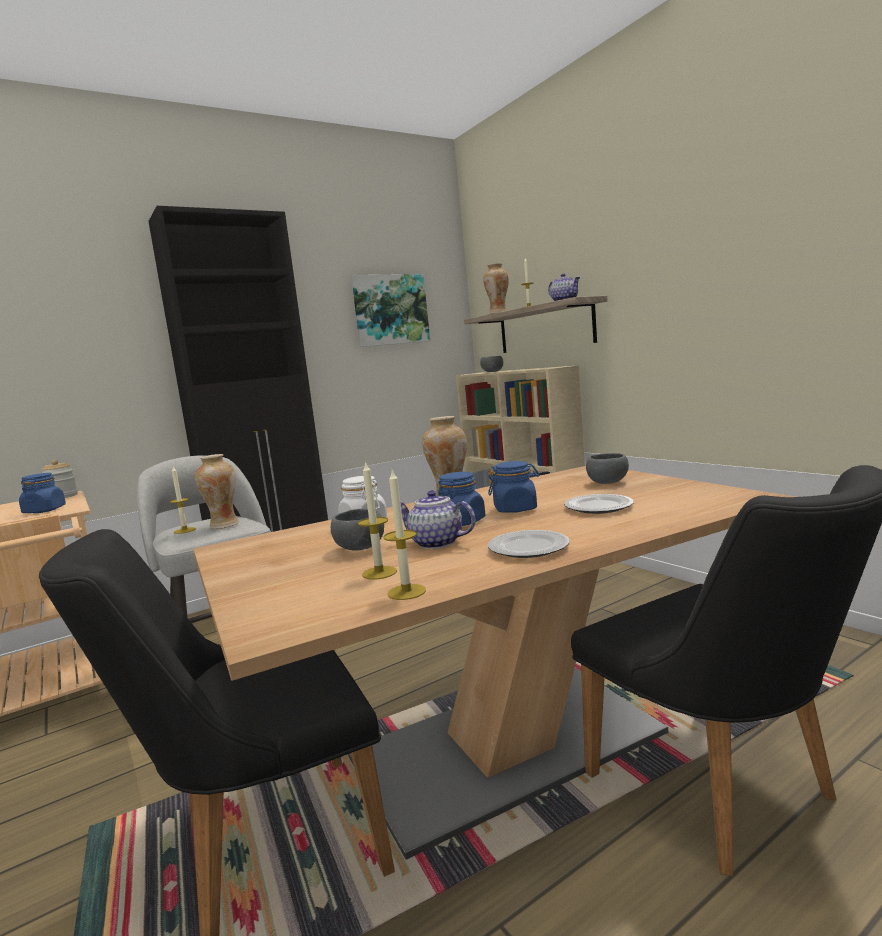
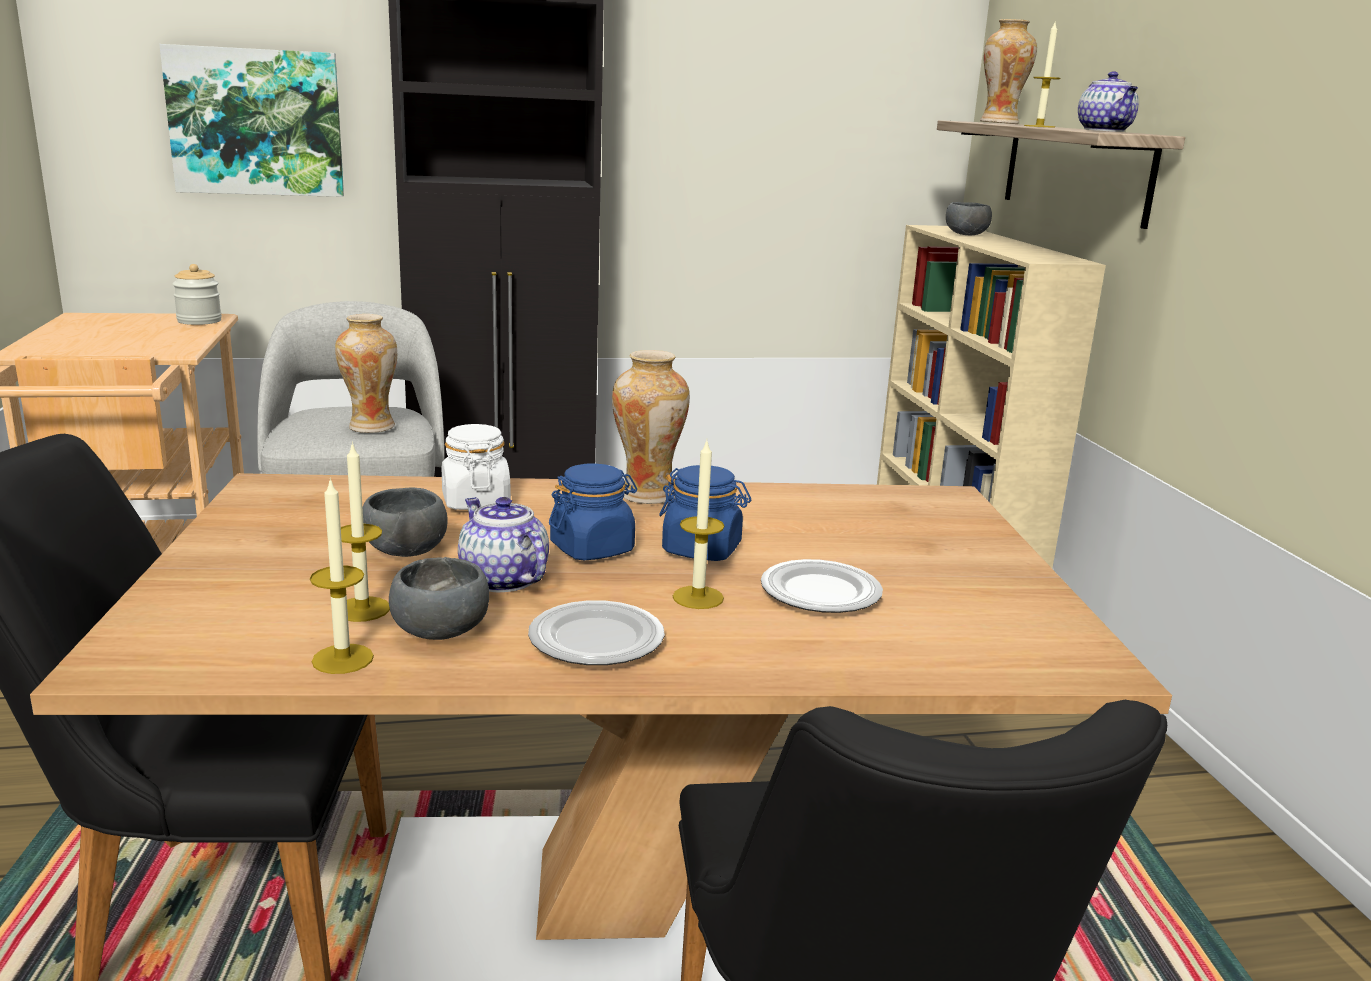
camera: 20 degrees right, 10 degrees up
blue jar [19,473,66,513] -> none
candle [170,466,196,534] -> candle moved to [673,440,725,609]
picture [351,274,430,347] -> picture moved to [159,44,344,197]
grey bowl [586,453,629,484] -> grey bowl moved to [389,557,489,640]

